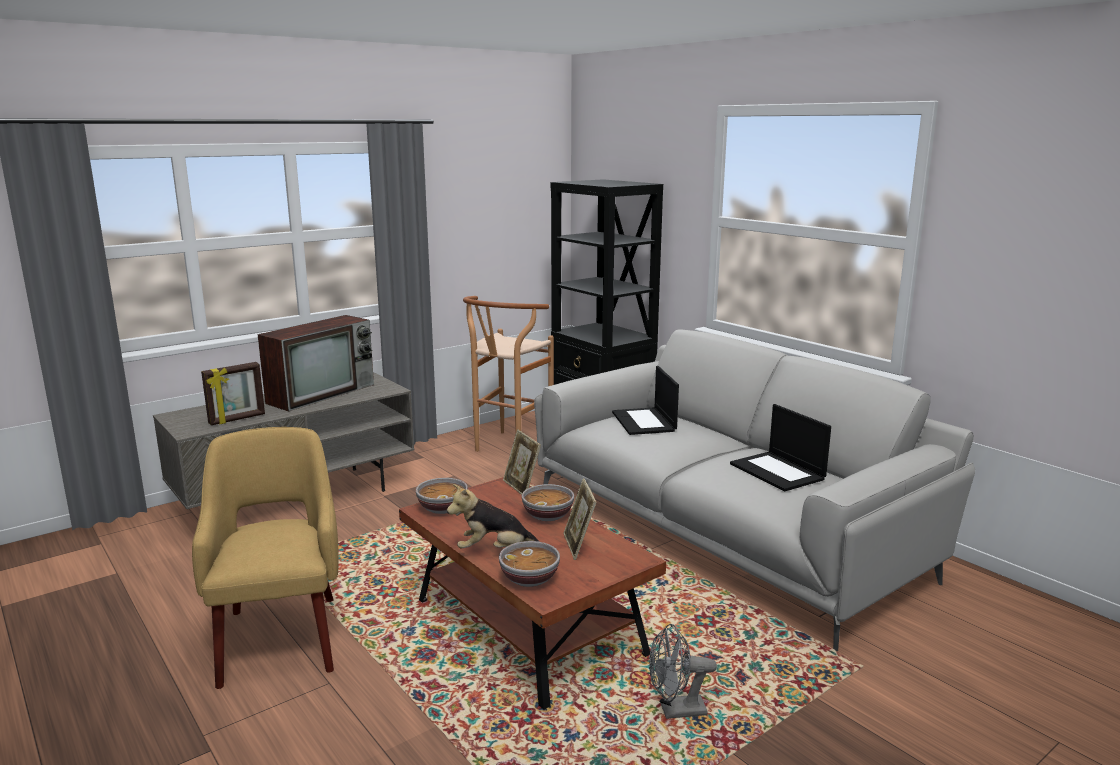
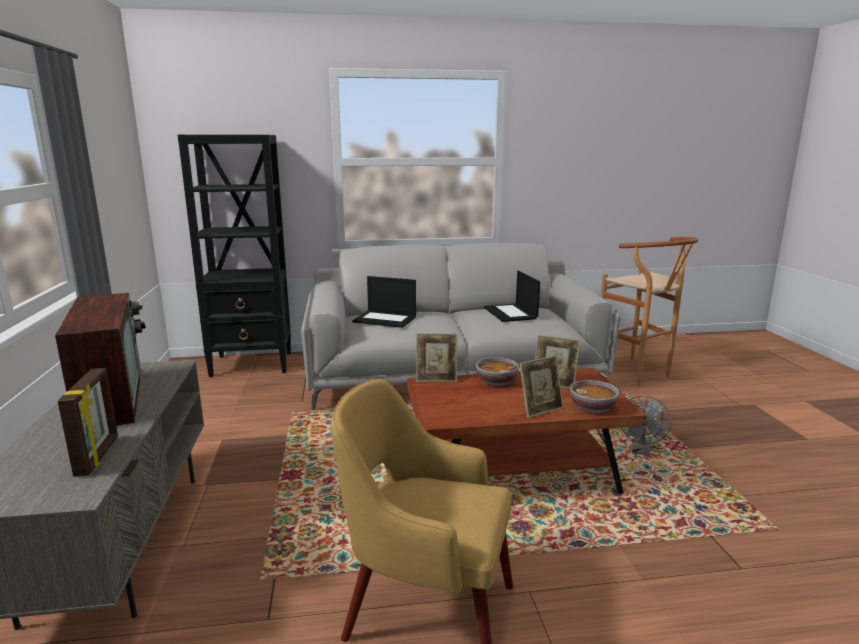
camera: 60 degrees left, 0 degrees up
bowl [416,478,468,514] -> none
plush toy [447,484,540,548] -> picture frame [519,355,564,418]
brown stool [463,296,554,452] -> brown stool moved to [601,237,698,386]
laptop [730,404,831,492] -> laptop turned 75 degrees clockwise [484,271,540,322]

